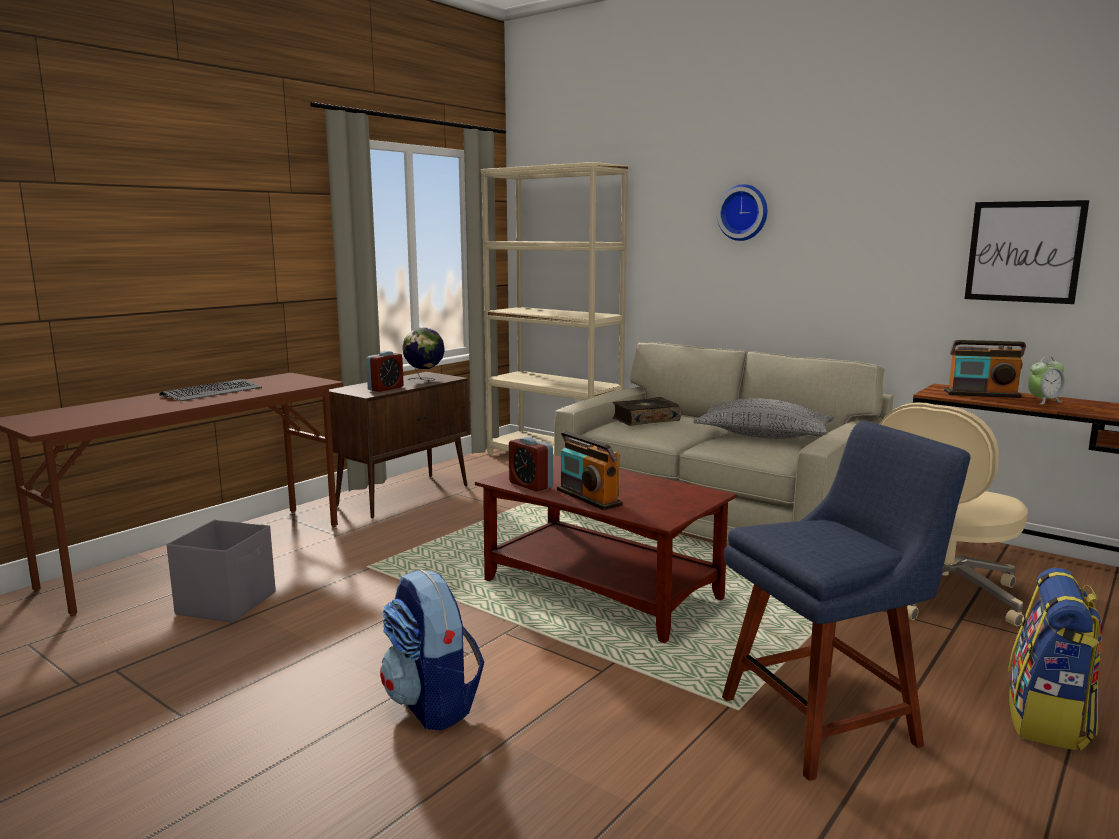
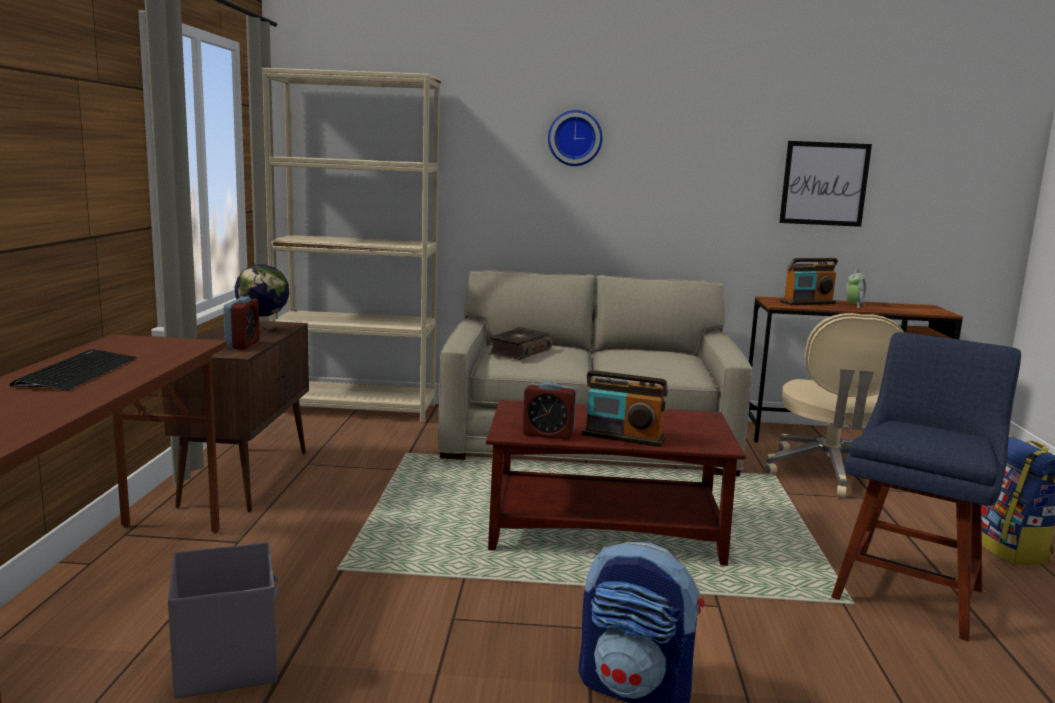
camera: 35 degrees left, 0 degrees up
grey pillow [693,398,834,439] -> none

